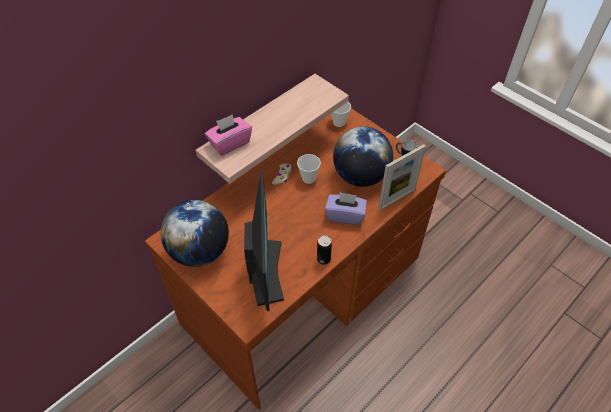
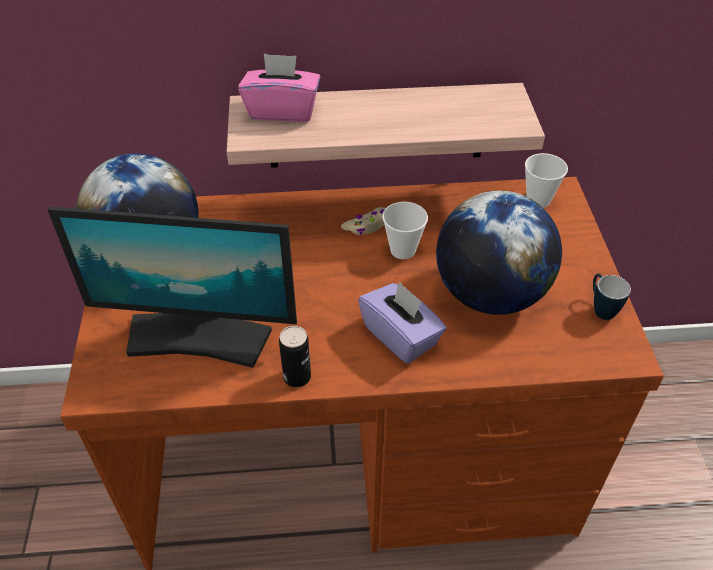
camera: 40 degrees right, 5 degrees down
monitor [244,172,284,311] -> monitor turned 60 degrees clockwise [47,207,297,368]
picture frame [378,144,426,211] -> none

